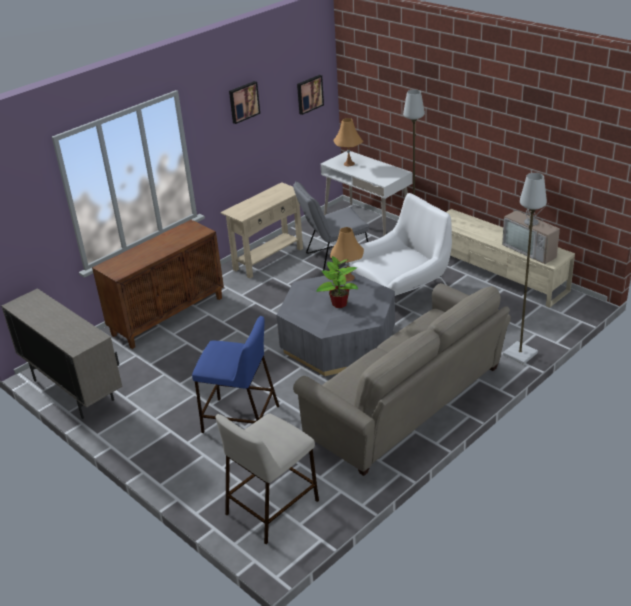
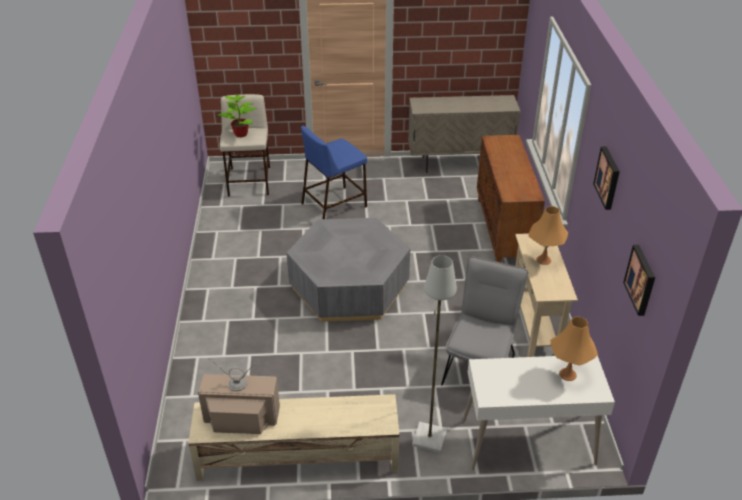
camera: 130 degrees right, 5 degrees up
beige sofa [293,283,511,476] -> none
potted plant [316,256,358,308] -> potted plant moved to [218,94,257,137]
orange table lamp [330,227,364,281] -> orange table lamp moved to [528,206,568,265]
white armchair [349,193,452,296] -> none
grey floor lamp [503,173,547,365] -> none

